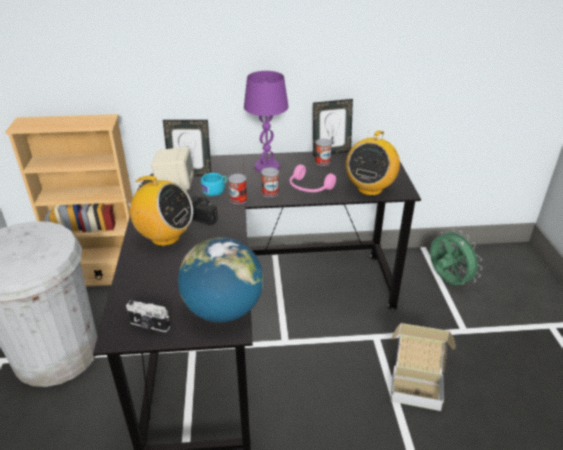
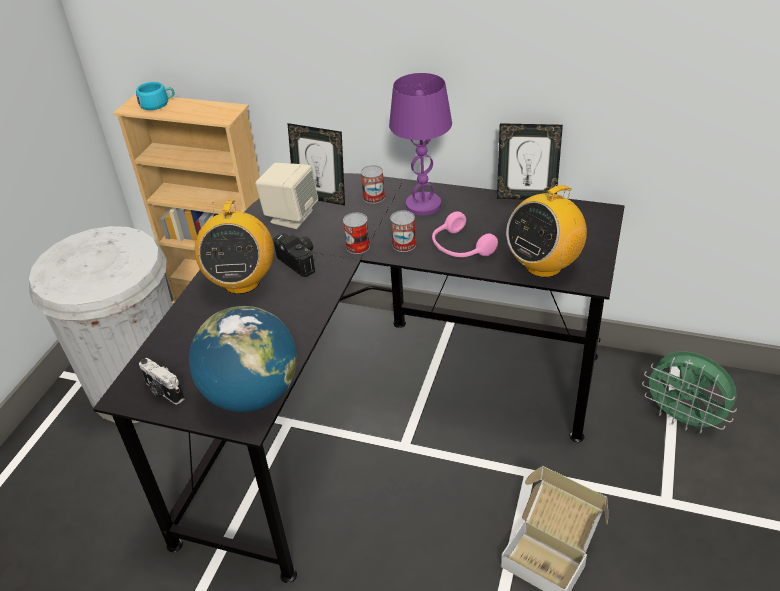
camera: 25 degrees right, 5 degrees up
radio [120,176,193,246] -> radio turned 45 degrees clockwise [195,201,274,294]
turquoise cup [201,173,227,196] -> turquoise cup moved to [136,82,175,110]
can [315,139,332,166] -> can moved to [361,165,385,204]
green fan [430,228,483,285] -> green fan turned 135 degrees clockwise [642,352,737,434]

